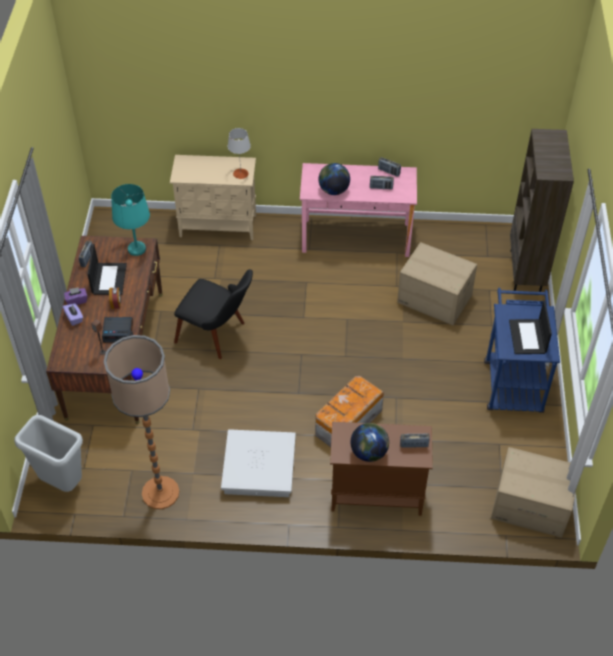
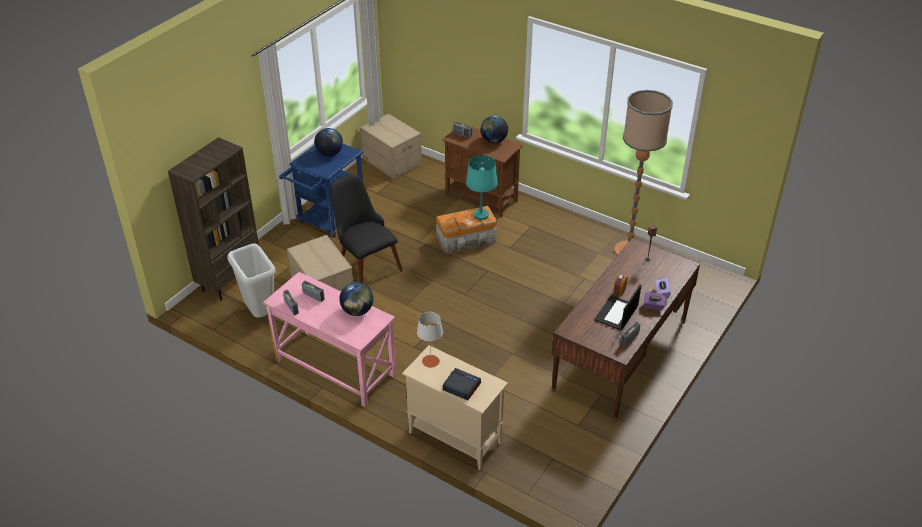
camera: 150 degrees left, 10 degrees down
grey trash can [14,415,83,492] -> grey trash can moved to [227,244,276,318]
alarm clock [102,317,133,343] -> alarm clock moved to [443,368,481,400]
turquoise table lamp [111,184,150,256] -> turquoise table lamp moved to [466,155,498,220]
black chair [174,269,253,359] -> black chair moved to [330,174,403,283]
white storage box [221,429,296,497] -> none
laptop [509,300,552,354] -> globe [314,128,343,156]

